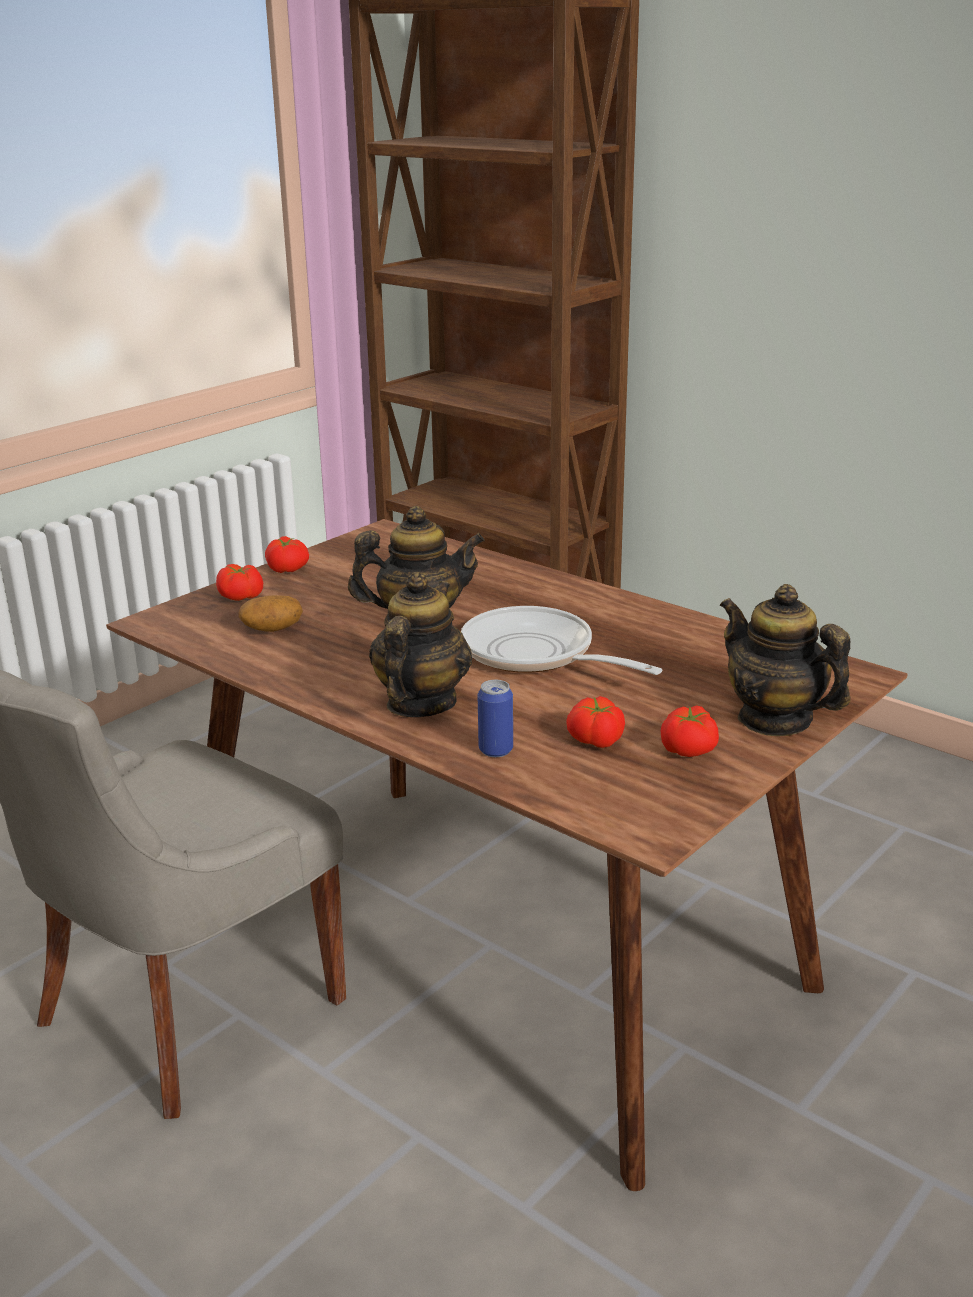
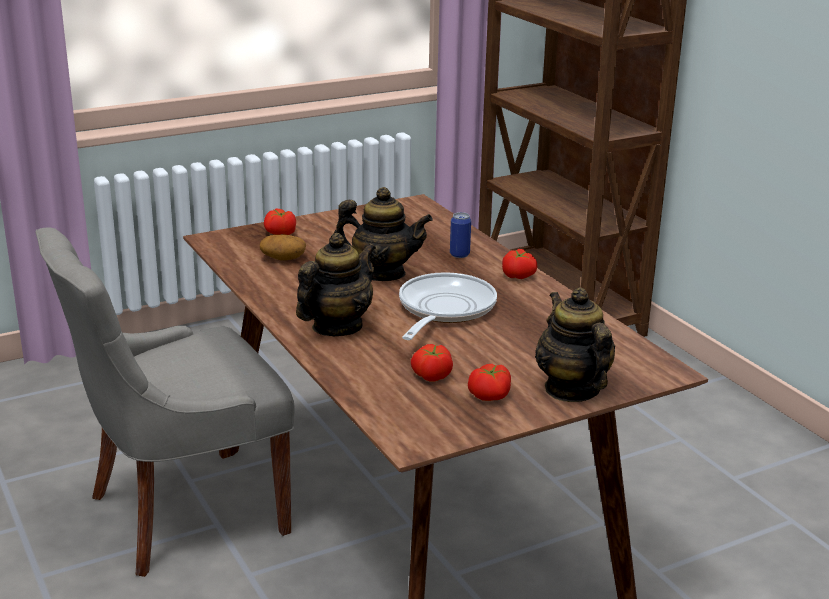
camera: 20 degrees right, 0 degrees up
tomato [265,536,309,573] -> tomato moved to [502,249,537,279]
frying pan [461,606,662,675] -> frying pan turned 45 degrees clockwise [399,272,497,340]
can [478,680,513,757] -> can moved to [450,212,471,258]

